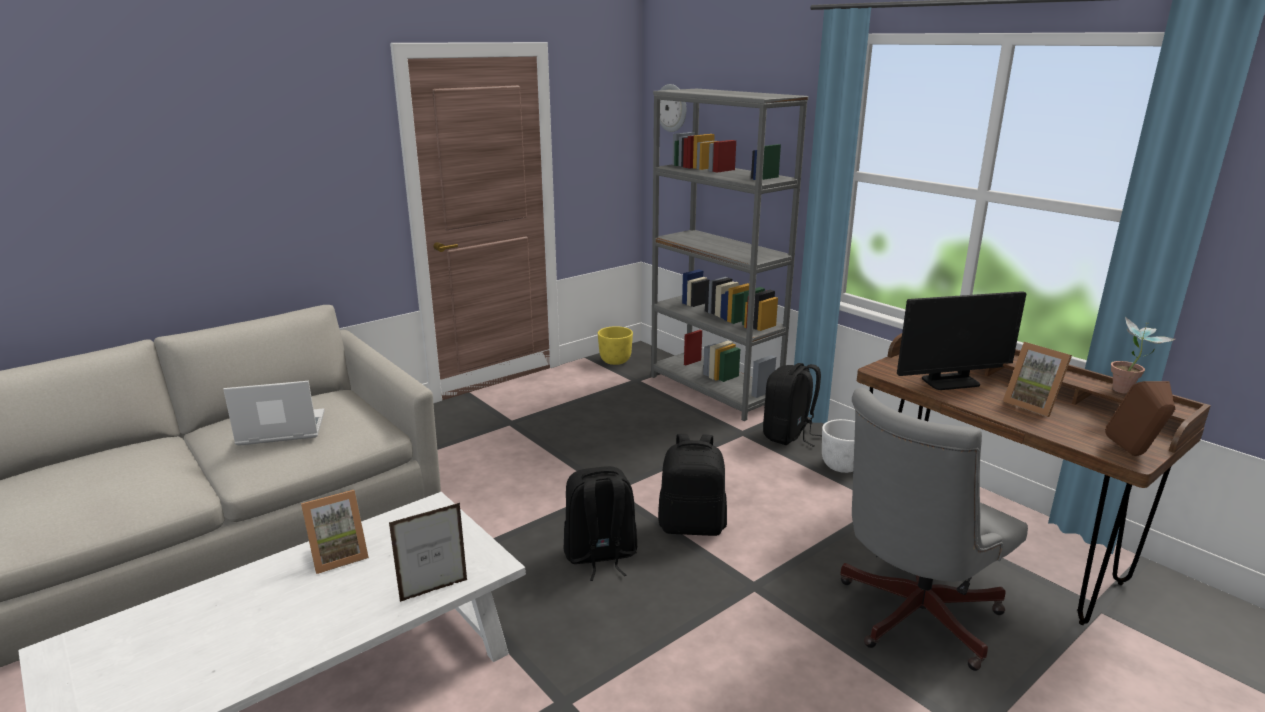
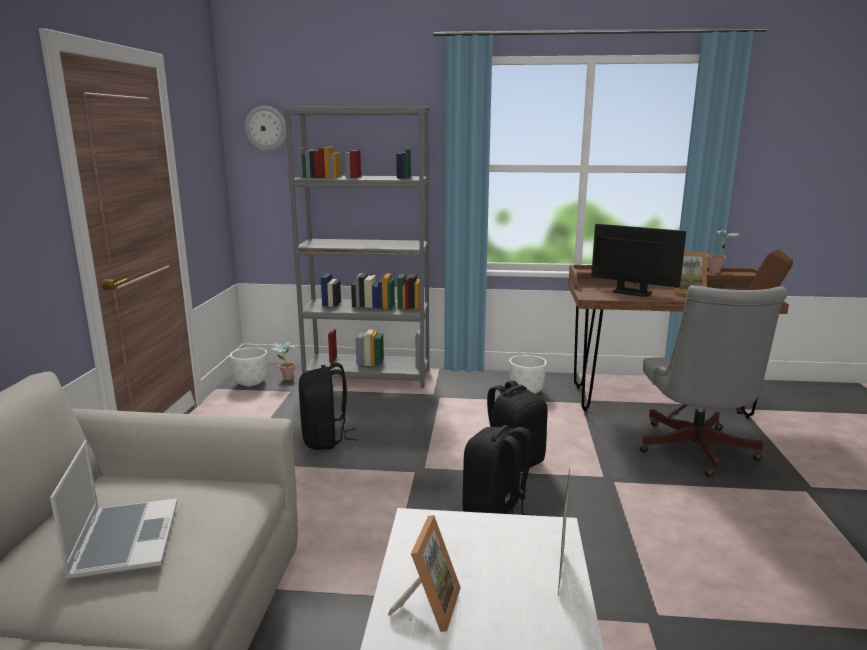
camera: 45 degrees left, 5 degrees down
laptop [223,381,325,446] -> laptop turned 135 degrees clockwise [50,440,178,579]
yellow planter [598,326,633,365] -> white planter [230,347,267,386]
black backpack [763,363,822,447] -> black backpack moved to [299,363,358,450]
monitor [897,291,1026,390] -> monitor turned 90 degrees counterclockwise [591,224,686,297]
none -> potted plant [270,338,296,380]

